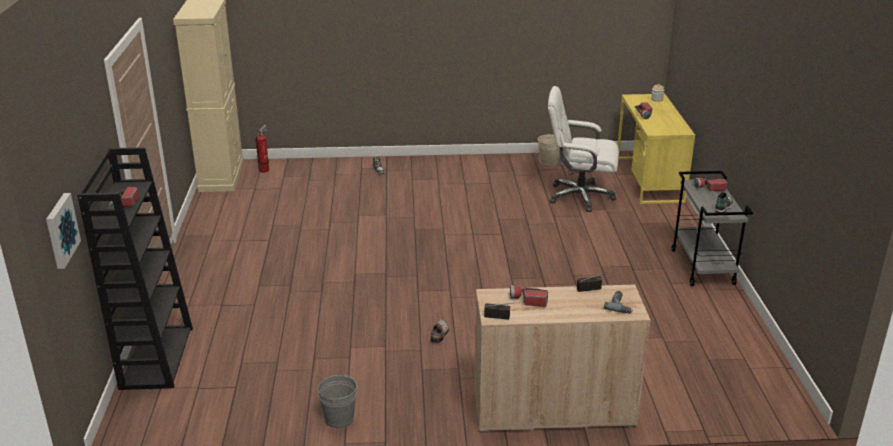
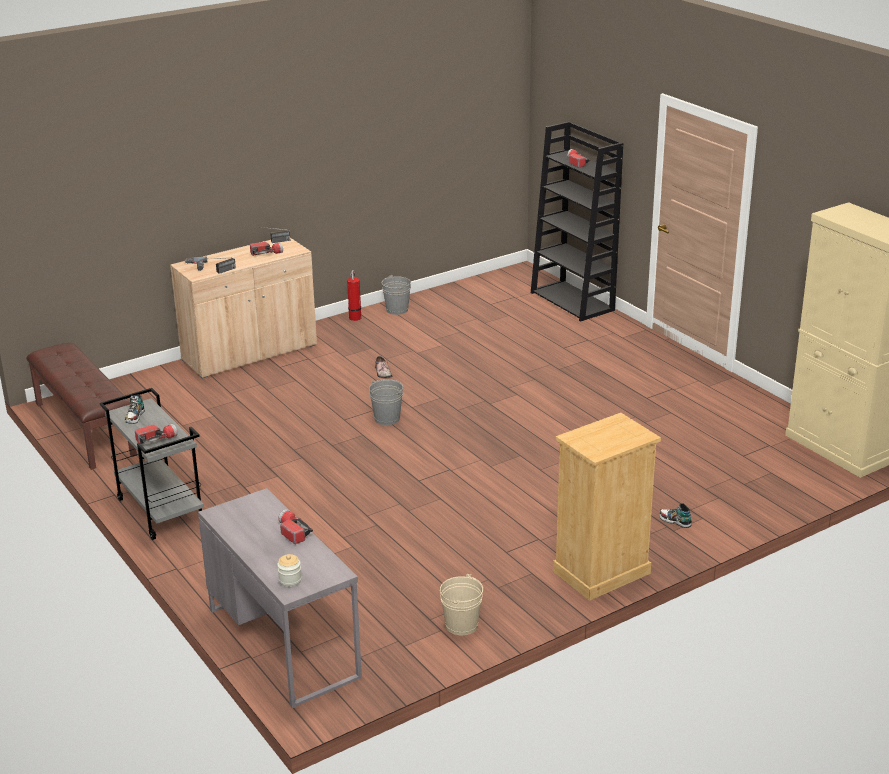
camera: 150 degrees right, 0 degrees up
picture [46,193,81,269] -> none
fire extinguisher [255,125,269,173] -> fire extinguisher moved to [347,270,361,321]
white office chair [548,86,619,212] -> none
yellow desk [618,94,695,204] -> grey desk [198,488,362,708]
none -> brown bench [27,343,137,470]
none -> grey bucket [369,379,403,425]
none -> beige dresser [553,413,661,601]

